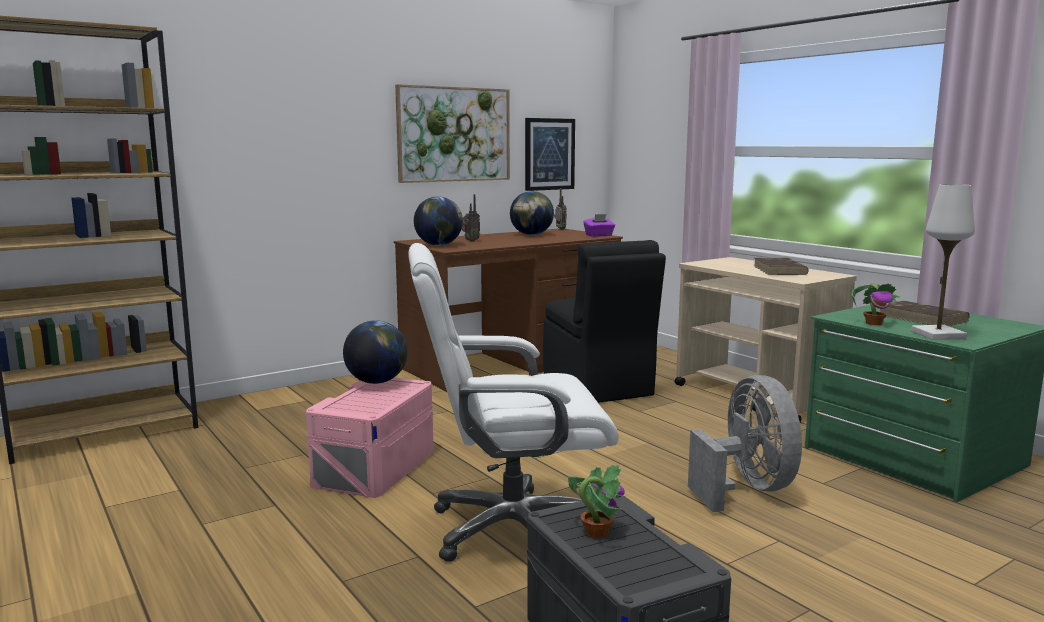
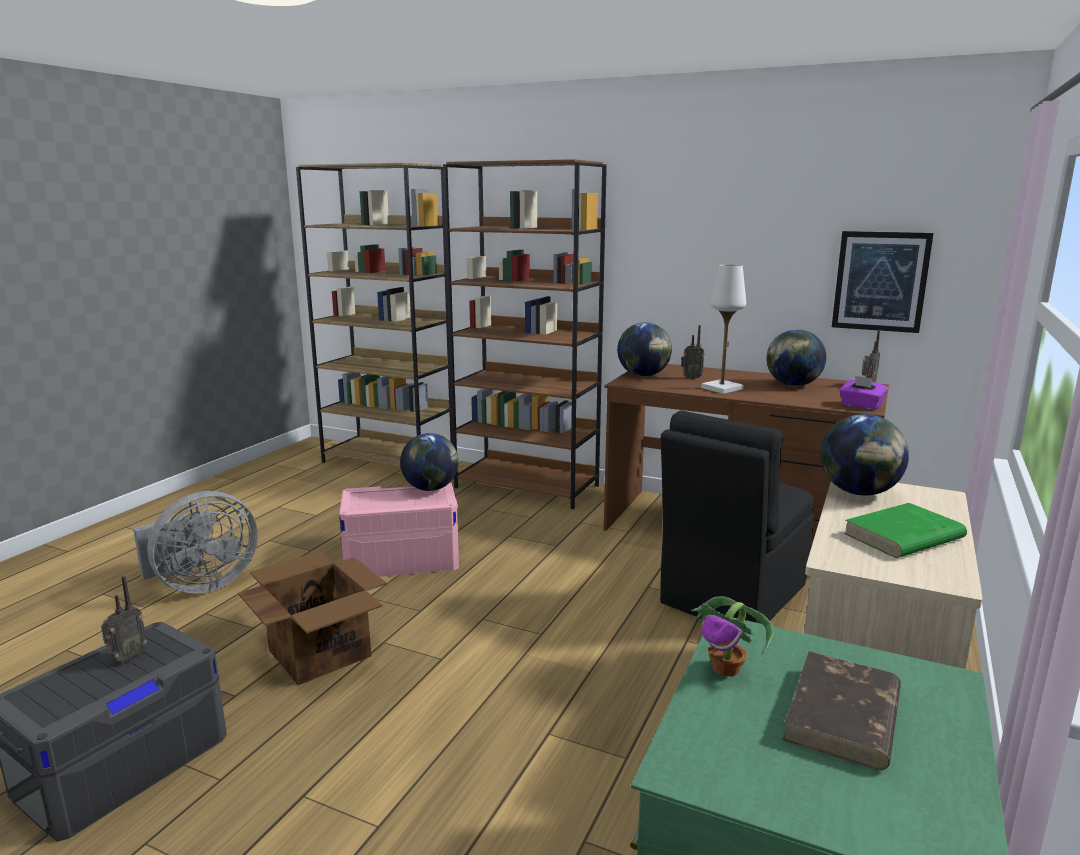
camera: 60 degrees right, 5 degrees up
picture [395,84,510,183] -> none
white office chair [408,243,618,562] -> cardboard box [238,551,387,685]
potted plant [568,464,625,538] -> radio [101,576,147,662]
grey fan [688,375,802,512] -> grey fan moved to [133,491,258,593]
brown book [754,258,809,275] -> green book [843,503,967,558]
white table lamp [911,184,975,340] -> white table lamp moved to [701,264,746,394]
none -> brown bookcase [443,159,607,509]
none -> globe [820,414,909,496]

